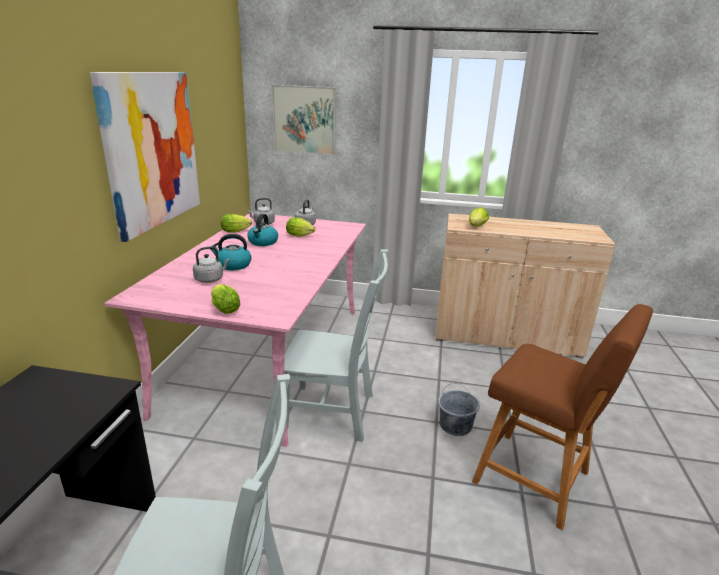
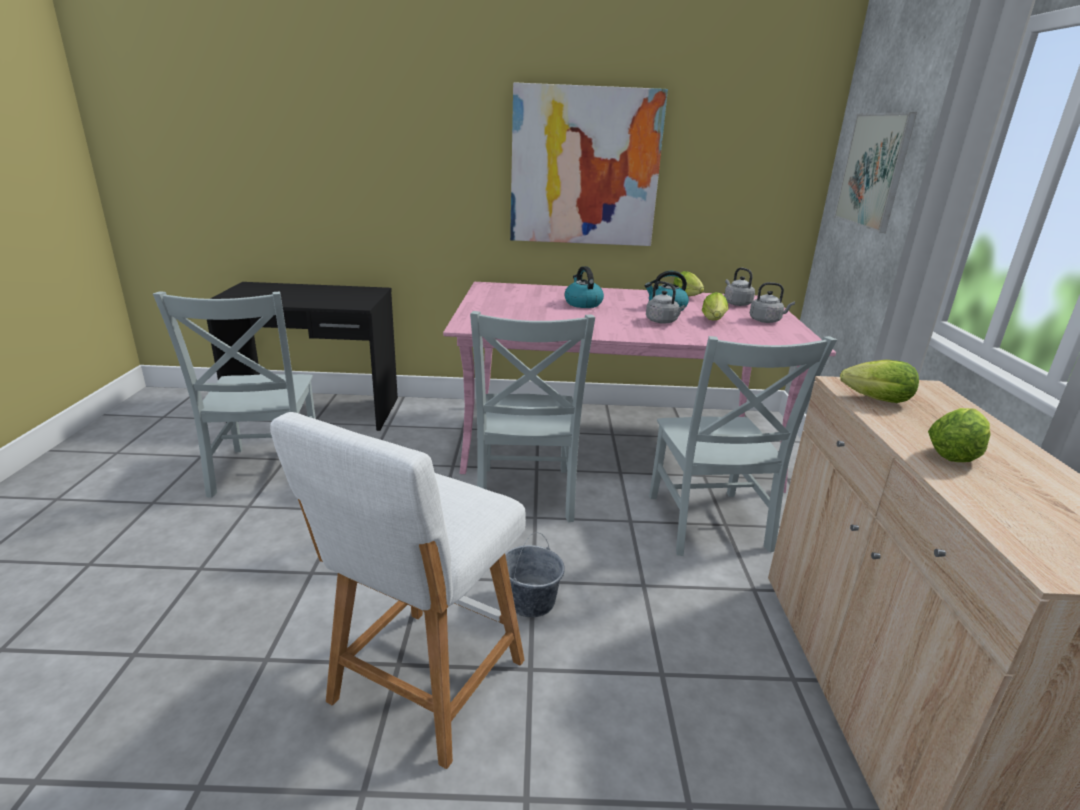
camera: 80 degrees right, 0 degrees up
grey kettle [193,246,230,283] -> grey kettle moved to [646,281,685,324]
lettuce [211,284,240,314] -> lettuce moved to [928,408,991,462]
brown stool [472,304,653,530] -> white stool [270,412,526,769]
none -> grey chair [649,336,837,556]

